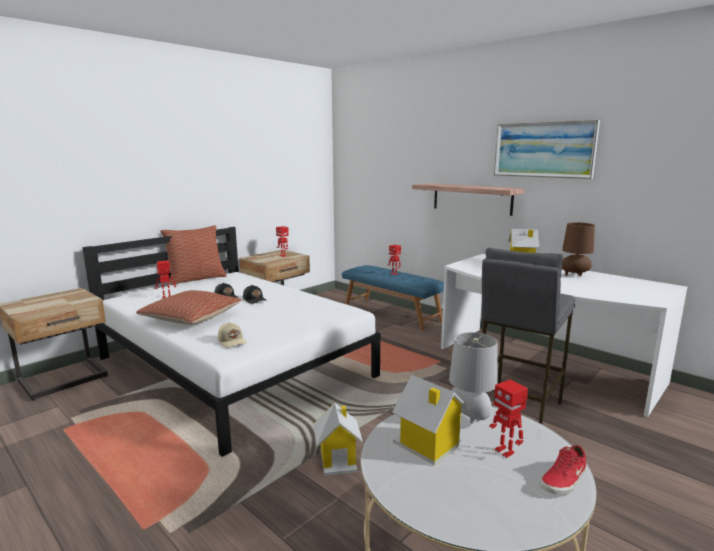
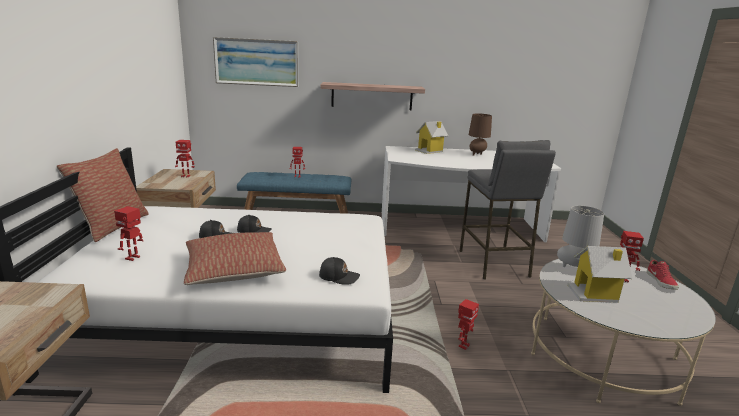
camera: 45 degrees left, 5 degrees up
beige cap [218,322,247,348] -> black cap [319,257,360,285]
toy house [313,403,363,476] -> toy robot [458,299,479,350]
picture [494,120,600,179] -> picture moved to [213,37,298,87]

